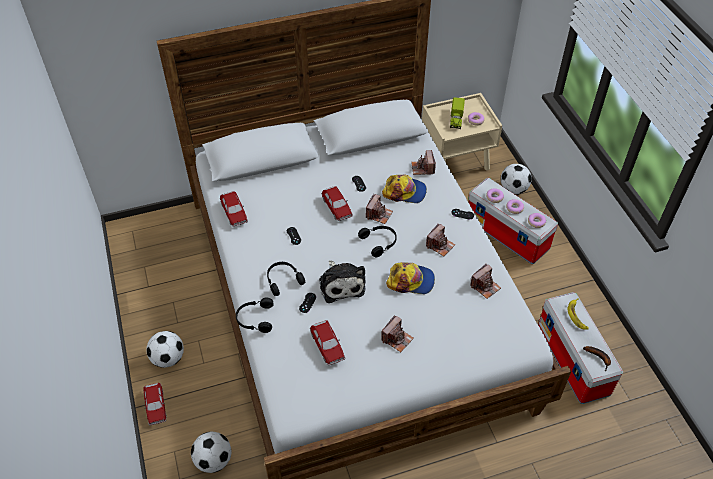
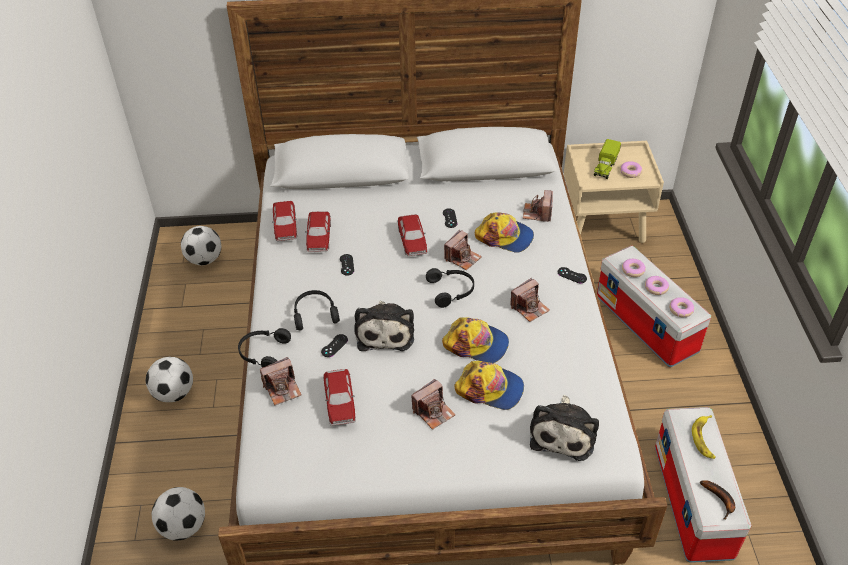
camera: 15 degrees right, 5 degrees down
toy car [143,383,167,425] -> toy car moved to [305,211,331,252]
camera [470,264,501,299] -> camera moved to [260,357,302,405]
football [501,164,532,194] -> football moved to [181,226,221,265]
none -> cap [454,361,524,410]
none -> plush toy [530,395,599,461]

